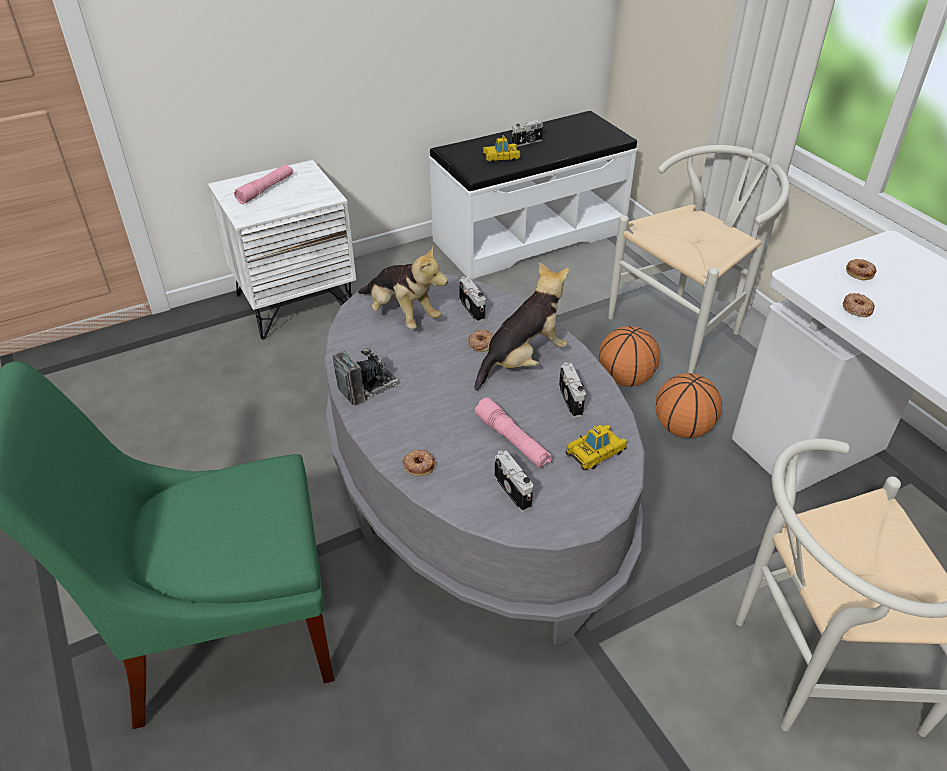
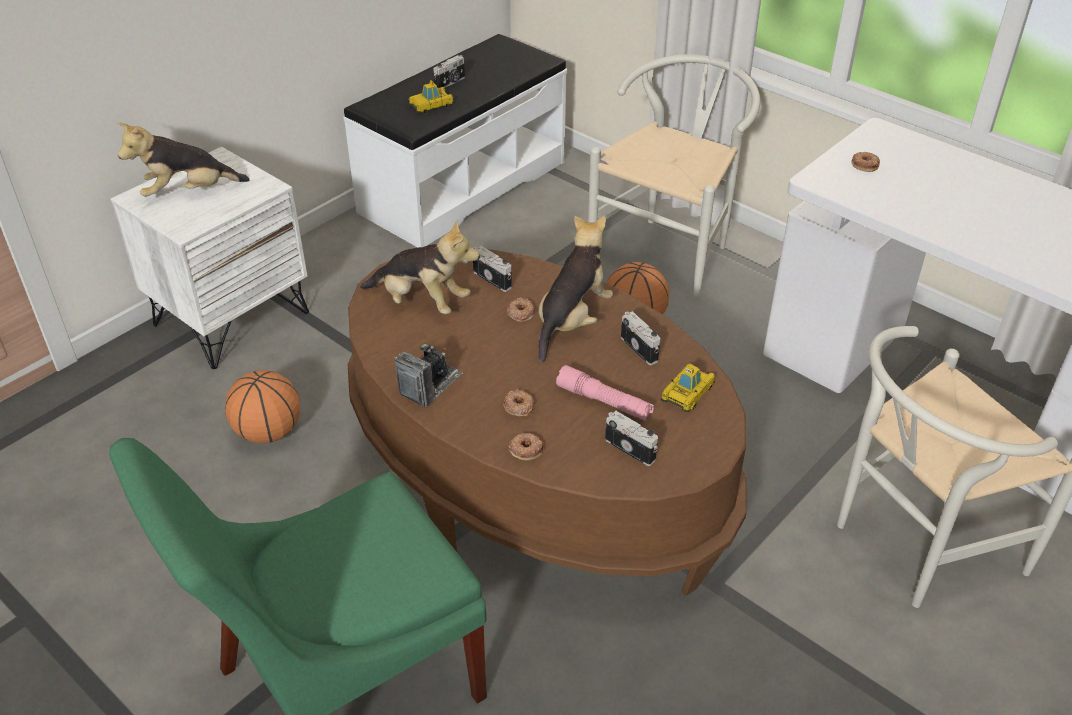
camera: 20 degrees left, 0 degrees up
pink flashlight [234,164,293,204] -> plush toy [118,122,250,197]
grey coffee table [324,274,645,645] -> brown coffee table [348,248,747,596]
basketball [655,373,722,438] -> basketball moved to [225,370,300,444]
donut [843,293,875,317] -> donut moved to [503,389,535,416]

